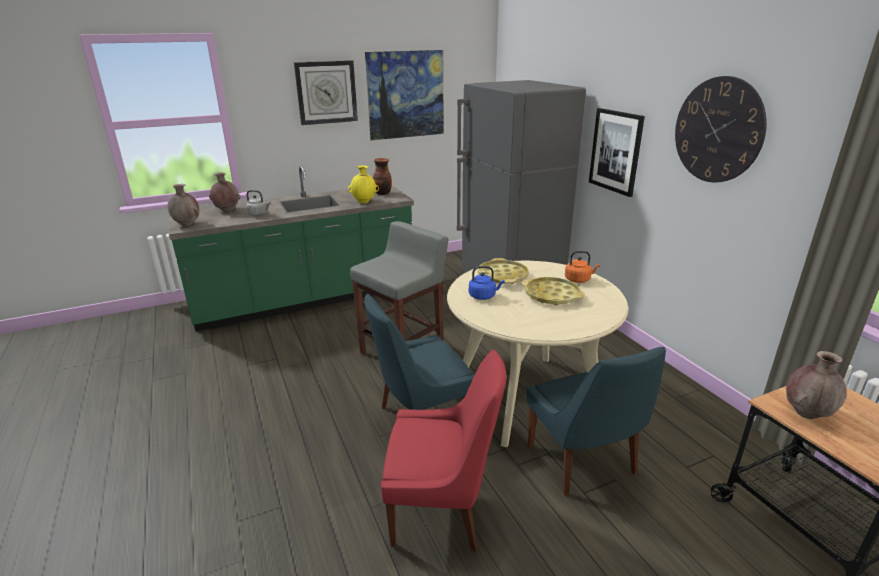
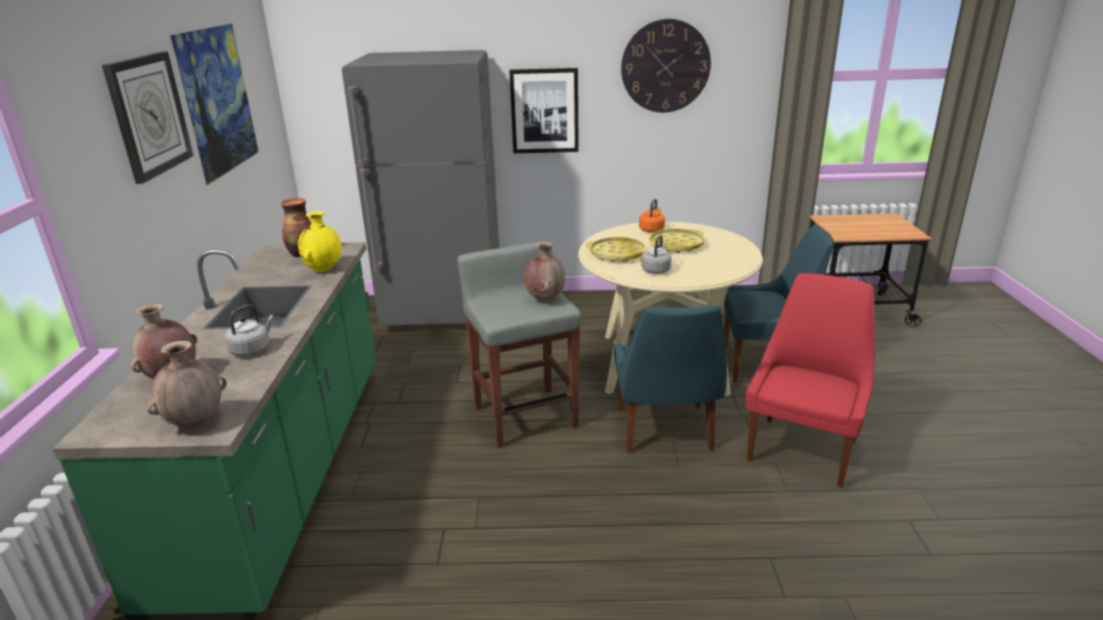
camera: 65 degrees left, 0 degrees up
blue kettle [469,266,505,300] -> grey kettle [641,235,672,274]
brown vase [786,351,847,419] -> brown vase moved to [524,242,566,303]

